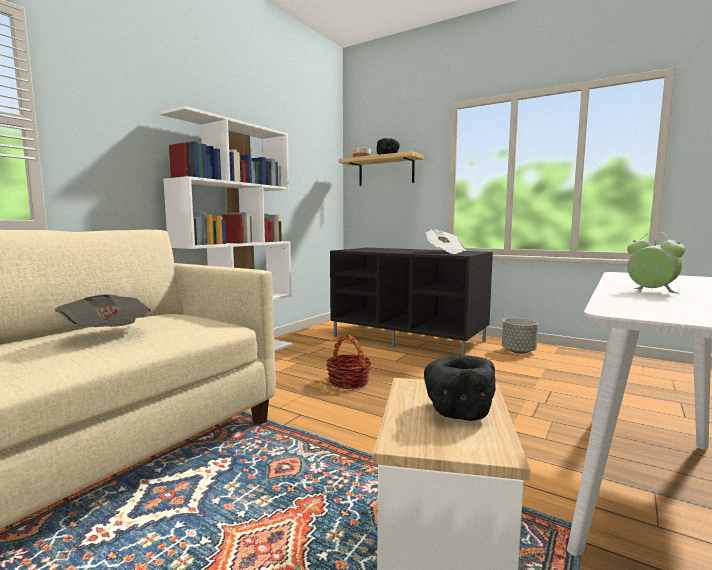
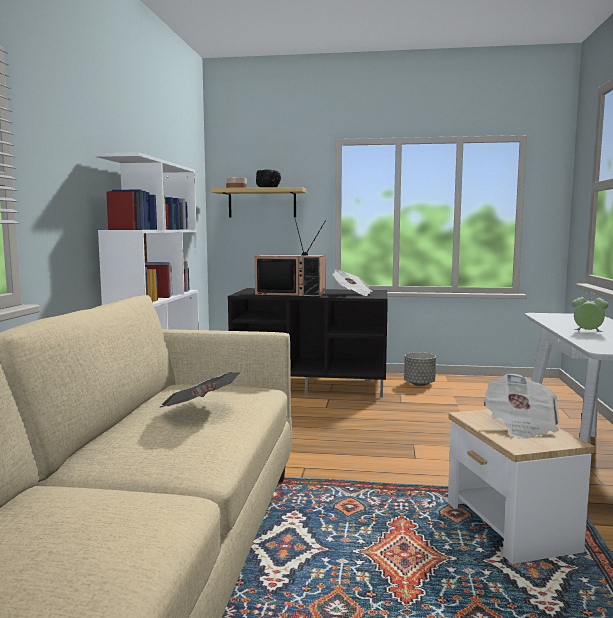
camera: 25 degrees left, 0 degrees up
basket [326,335,372,389] -> none
black bowl [424,355,495,421] -> newspaper [484,374,559,439]
none -> television [255,216,326,297]

